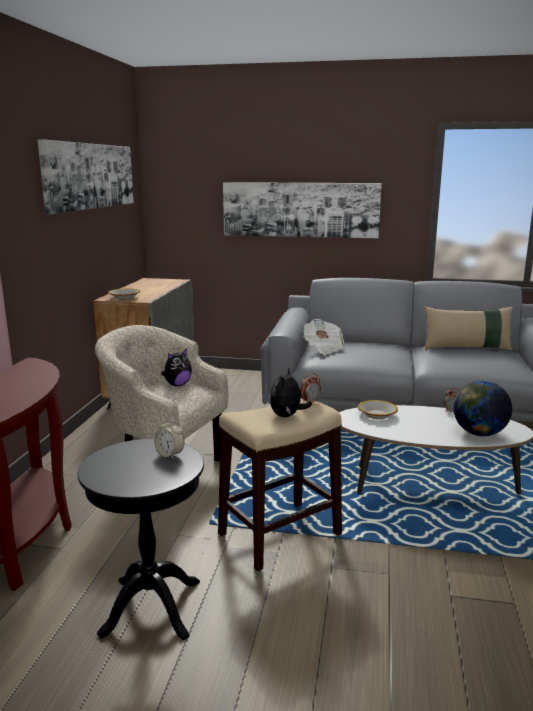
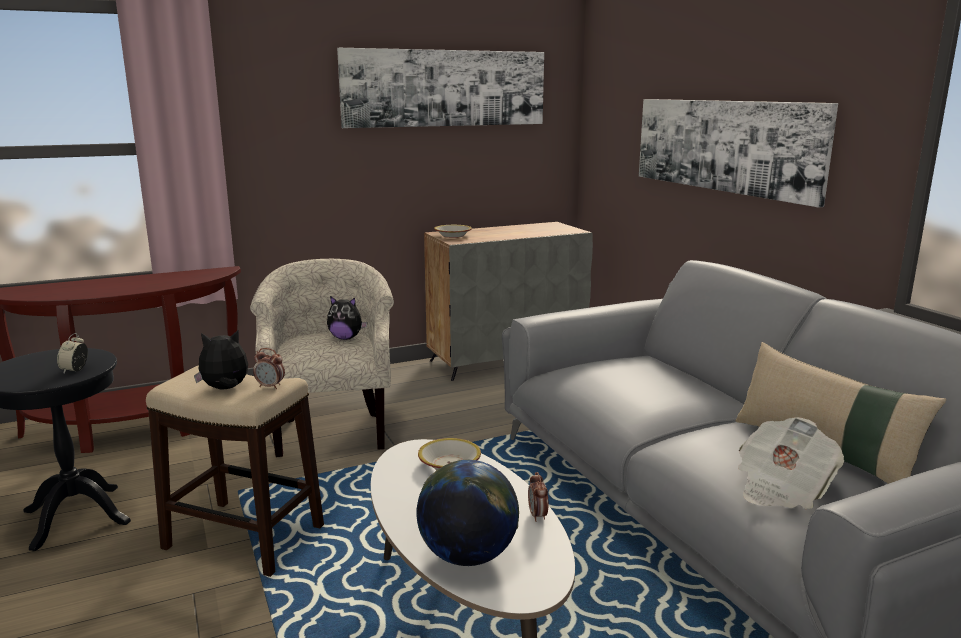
camera: 55 degrees right, 0 degrees up
newspaper [304,319,344,355] -> newspaper moved to [738,417,844,509]

